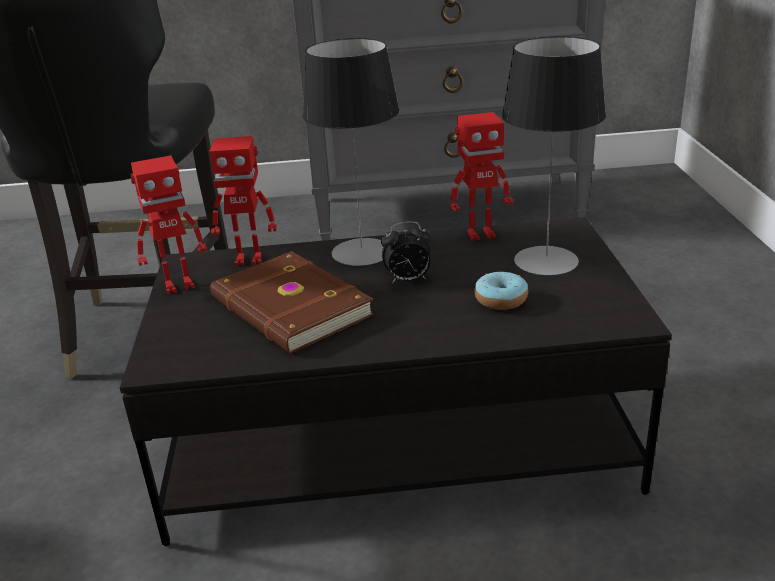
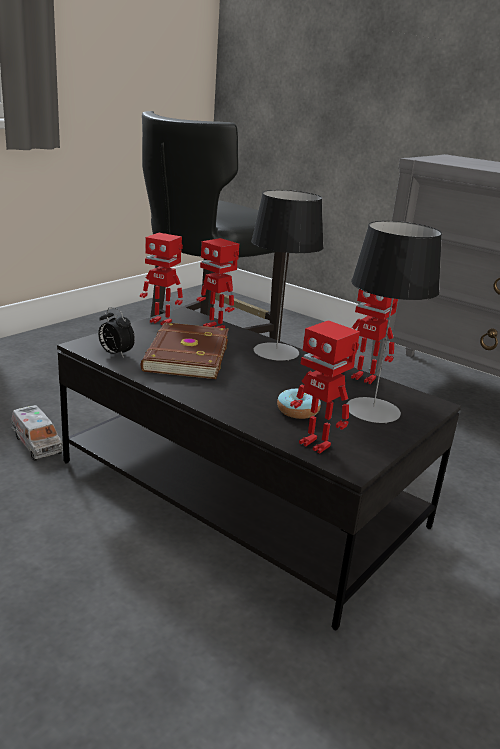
camera: 40 degrees right, 5 degrees down
alarm clock [381,221,431,284] -> alarm clock moved to [98,307,135,358]
none -> toy truck [11,405,63,461]
none -> toy robot [290,320,360,454]

